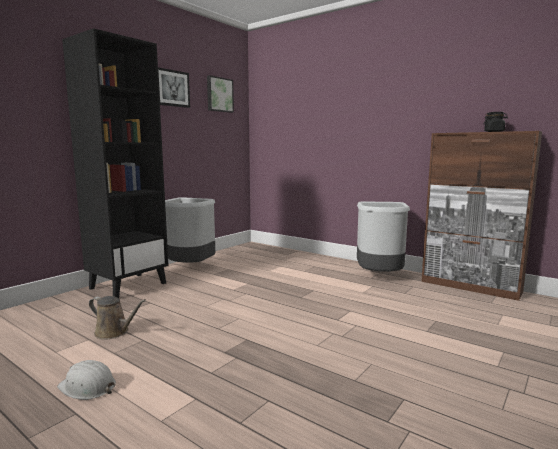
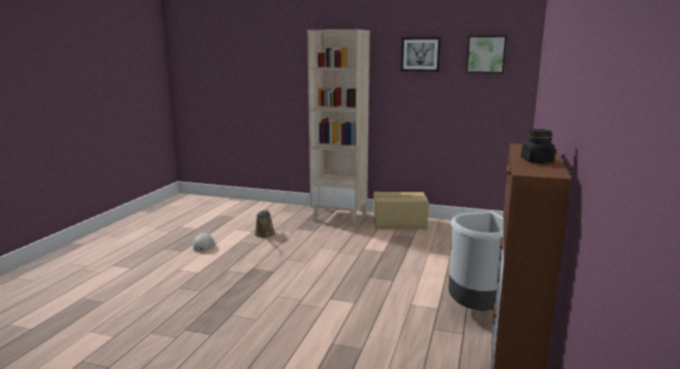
camera: 70 degrees right, 5 degrees up
black bookcase [62,28,169,298] -> beige bookcase [307,29,370,225]
grey trash can [165,197,215,263] -> cardboard box [373,192,429,229]

